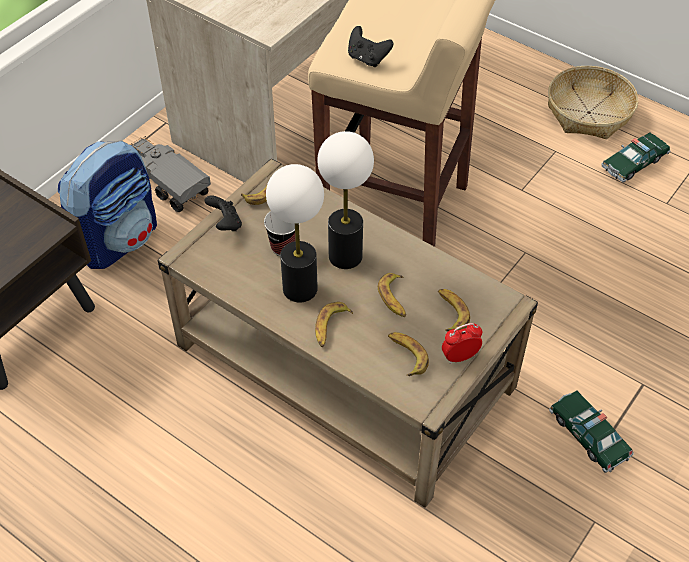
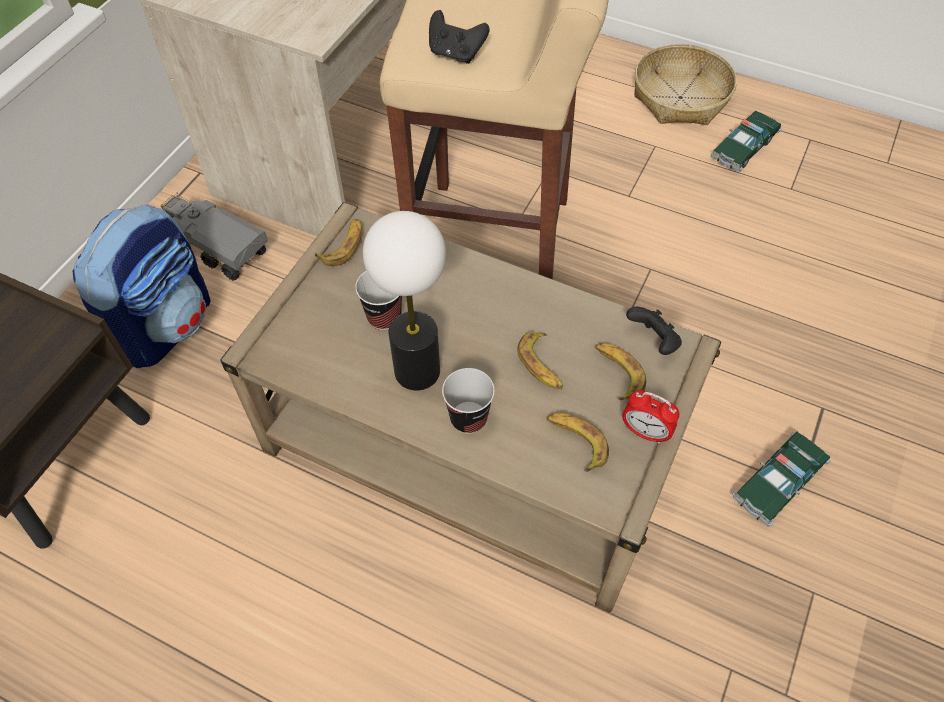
camera: 10 degrees left, 5 degrees up
black game controller [205,195,242,231] -> black game controller moved to [626,306,682,355]
banana [315,302,353,347] -> cup [442,368,495,434]
table lamp [317,131,374,269] -> none
alarm clock [442,323,482,364] -> alarm clock turned 120 degrees counterclockwise [622,390,679,444]
toy car [549,390,634,473] -> toy car turned 90 degrees counterclockwise [733,431,830,526]

